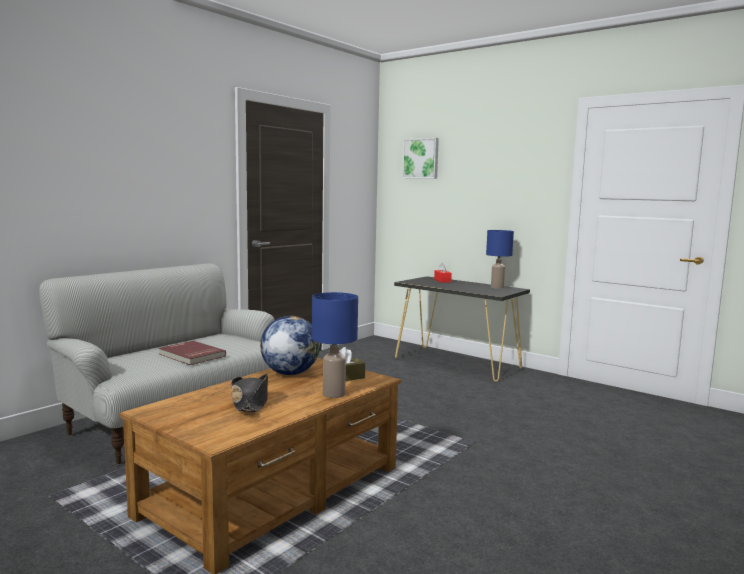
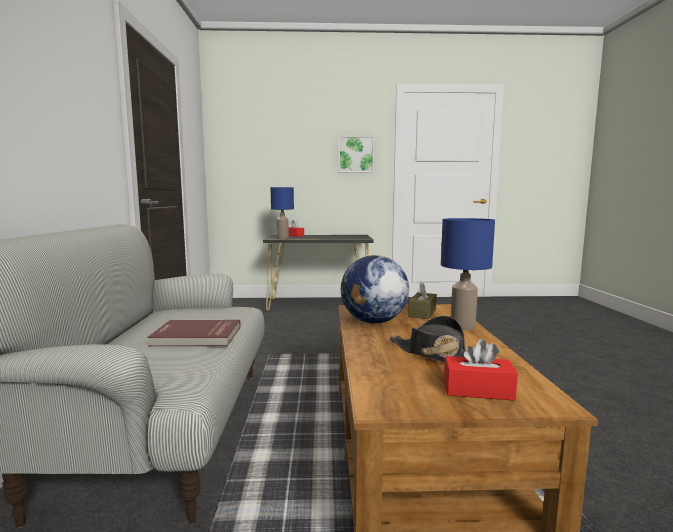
camera: 40 degrees left, 0 degrees up
picture [402,138,439,179] -> picture moved to [338,136,374,173]
blue table lamp [486,230,514,289] -> blue table lamp moved to [270,187,294,239]
none -> red tissue box [444,339,518,401]

